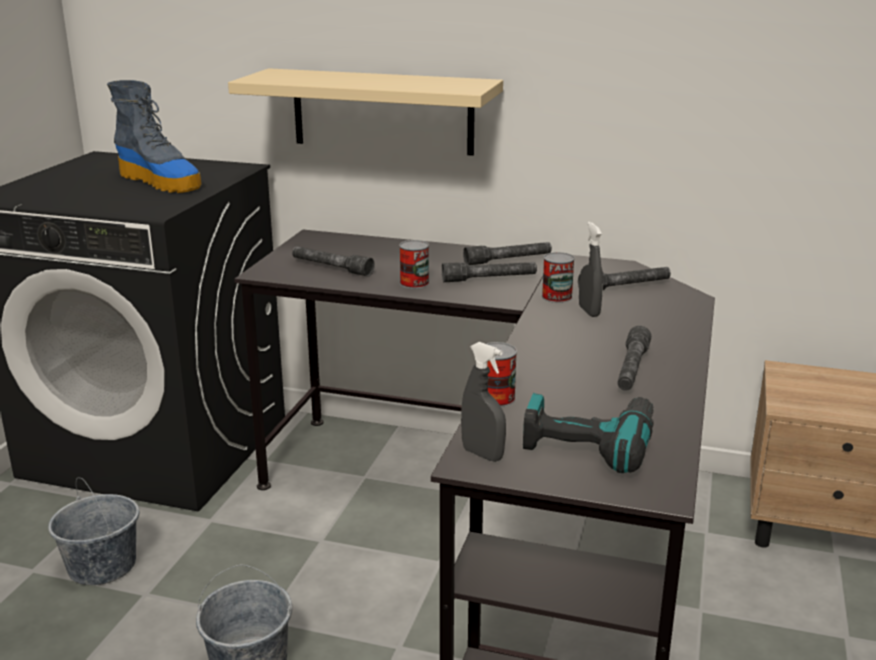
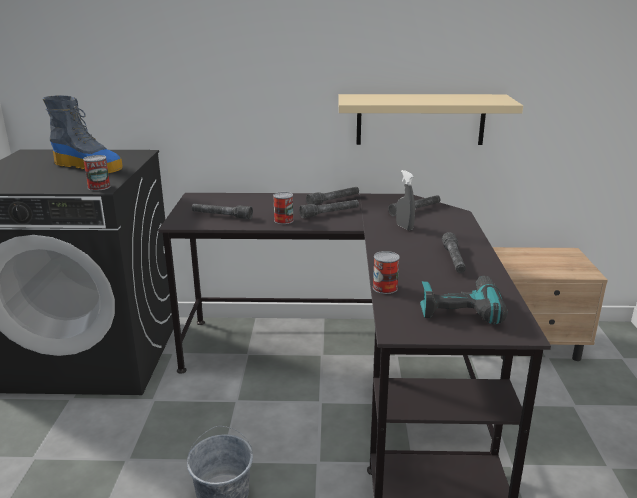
camera: 15 degrees left, 0 degrees up
grey bucket [48,477,139,585] -> none
beige shelf [228,68,503,156] -> beige shelf moved to [338,94,523,145]
grey spray bottle [461,342,506,462] -> none
can [542,252,575,303] -> can moved to [83,155,110,191]

